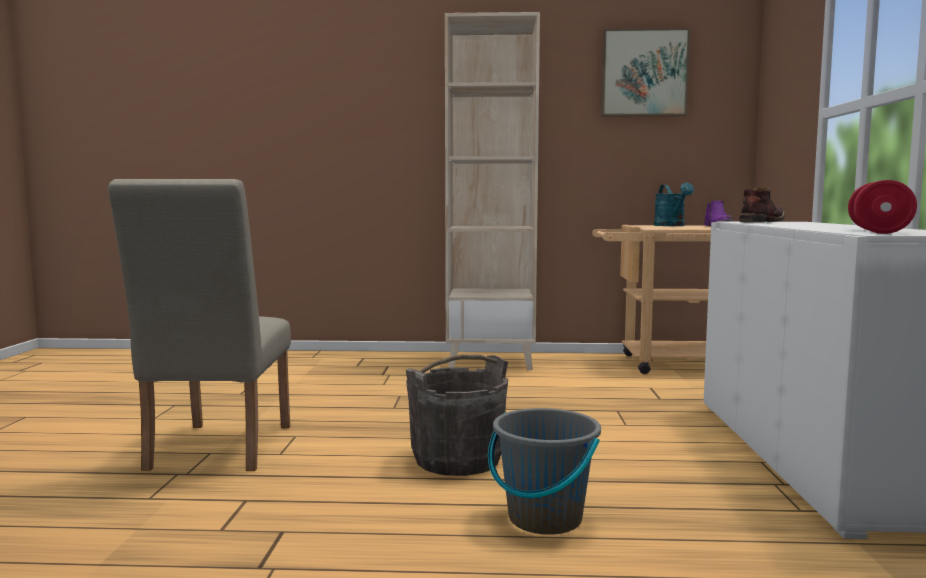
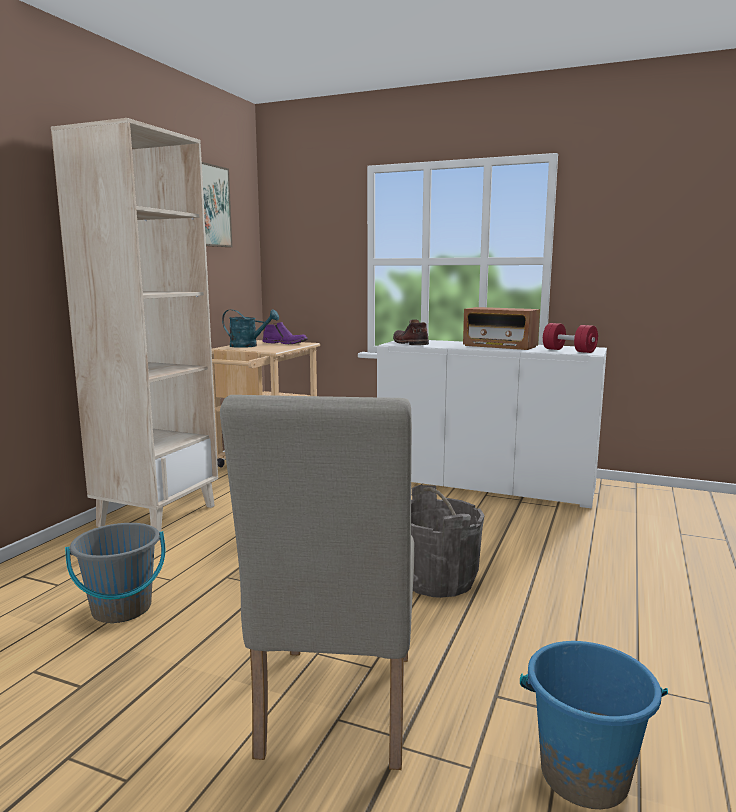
camera: 70 degrees left, 5 degrees up
beige chair [108,179,291,471] -> beige chair turned 75 degrees clockwise [220,395,414,770]
grey bucket [488,408,601,535] -> grey bucket moved to [65,523,165,623]
none -> radio [463,307,540,350]
none -> blue bucket [520,641,668,809]

